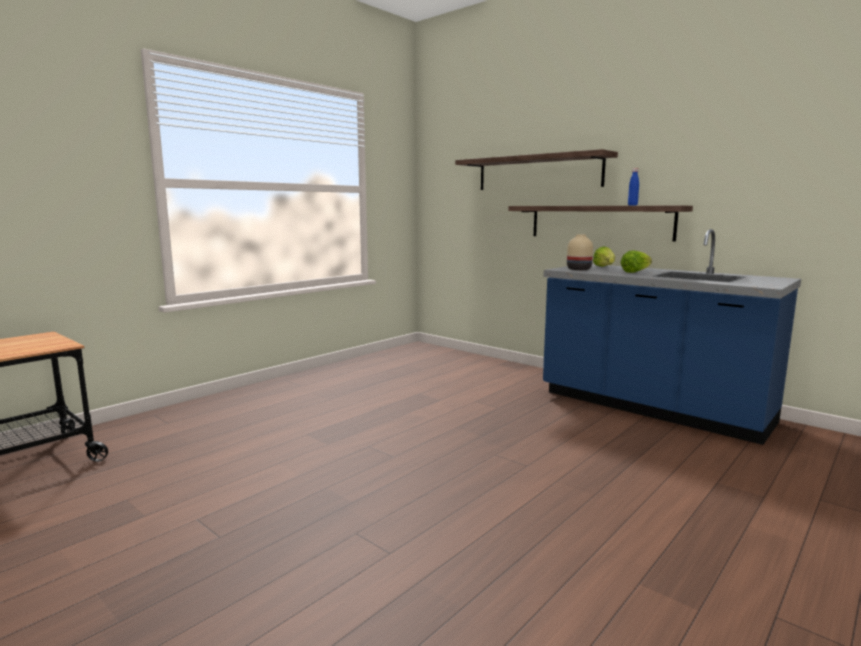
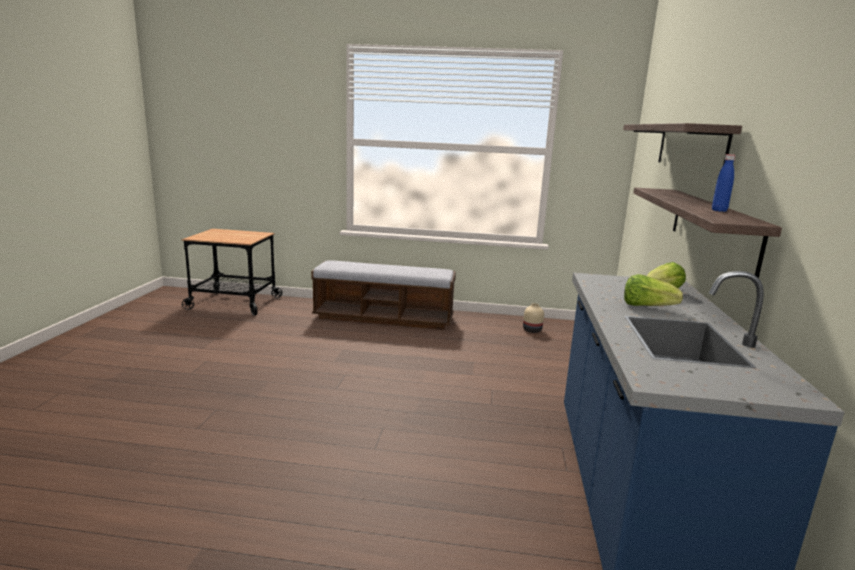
camera: 55 degrees right, 5 degrees up
beige vase [567,234,593,270] -> beige vase moved to [523,303,544,333]
none -> bench [311,260,456,330]

